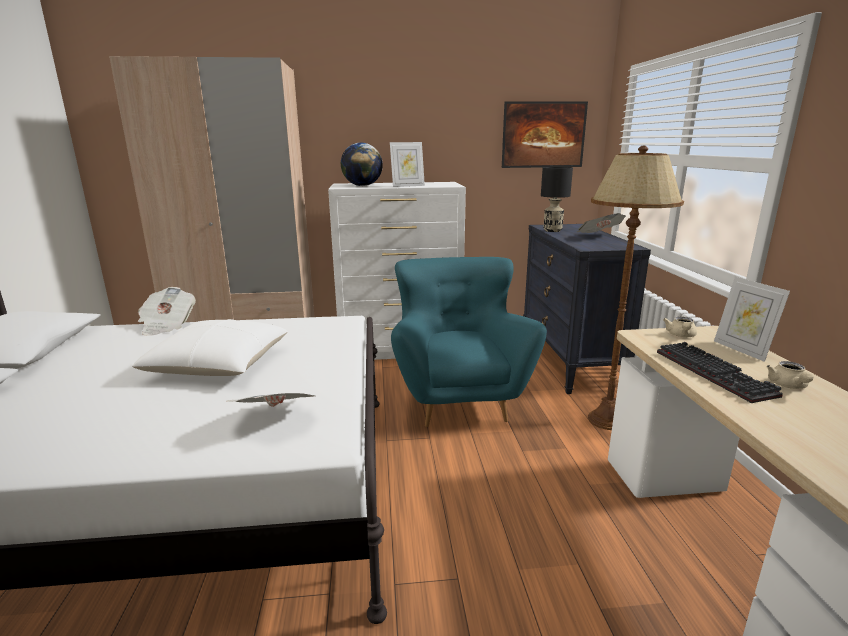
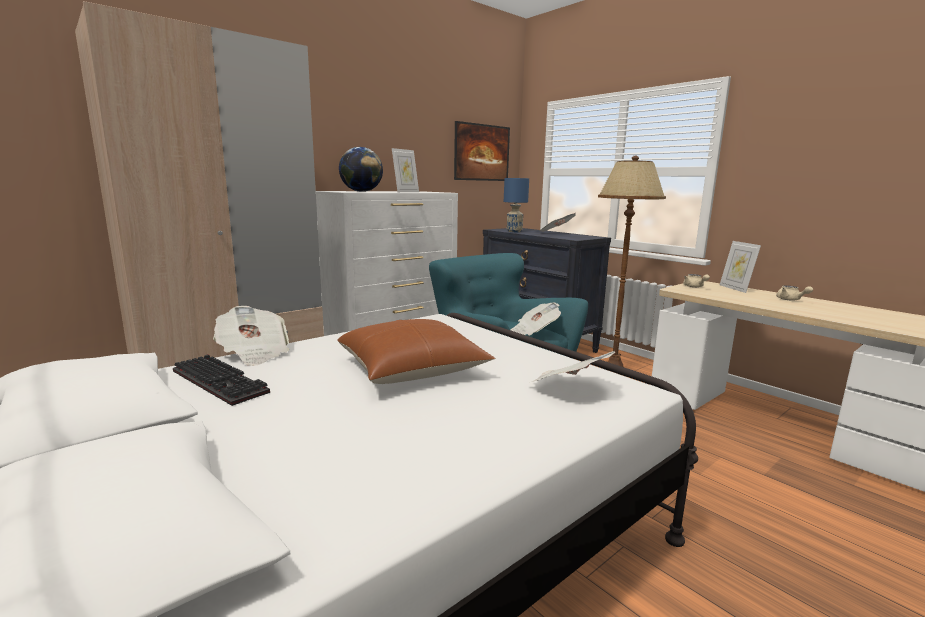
camera: 35 degrees left, 5 degrees down
white pillow [132,319,288,376] -> brown pillow [337,319,495,384]
black table lamp [541,167,573,232] -> blue table lamp [504,178,529,233]
keyboard [657,342,783,403] -> keyboard moved to [173,354,270,406]
picture frame [714,277,790,362] -> picture frame turned 45 degrees clockwise [720,241,761,293]
none -> newspaper [511,303,561,336]

